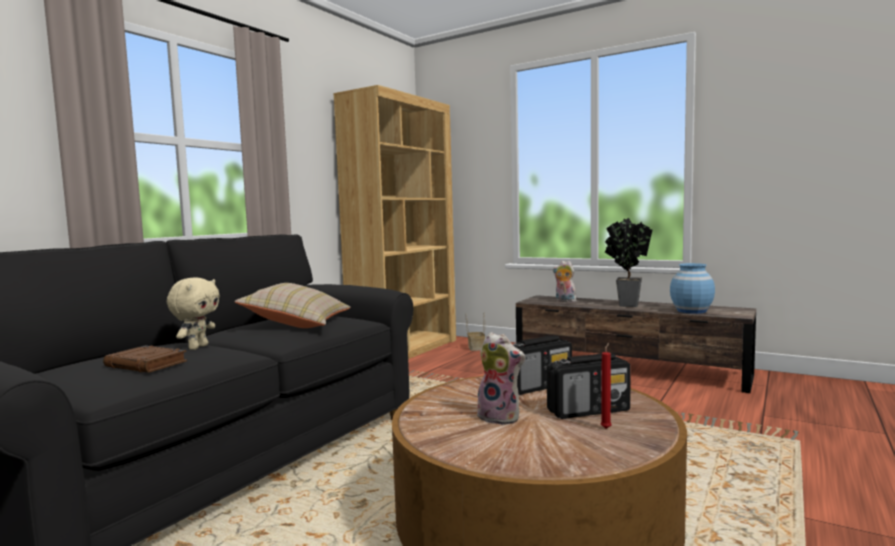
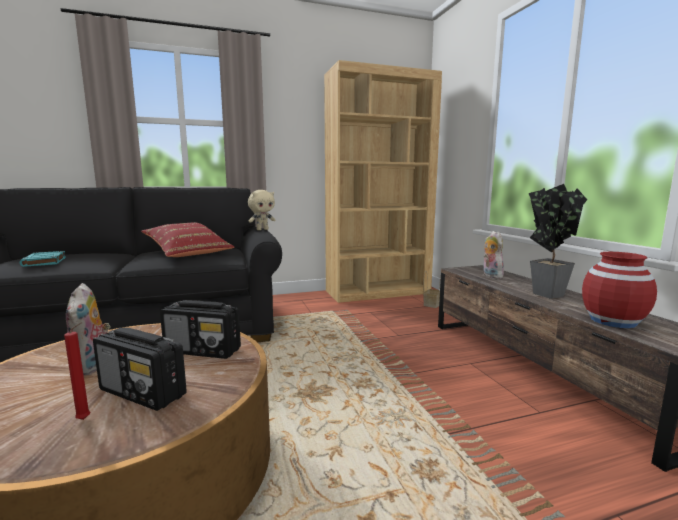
camera: 40 degrees right, 5 degrees up
brown book [103,346,187,373] -> turquoise book [20,251,66,267]
beige plush toy [167,278,220,350] -> beige plush toy moved to [248,190,275,230]
beige pillow [235,283,350,328] -> red pillow [141,223,234,257]
blue vase [670,263,715,314] -> red vase [582,252,657,328]

